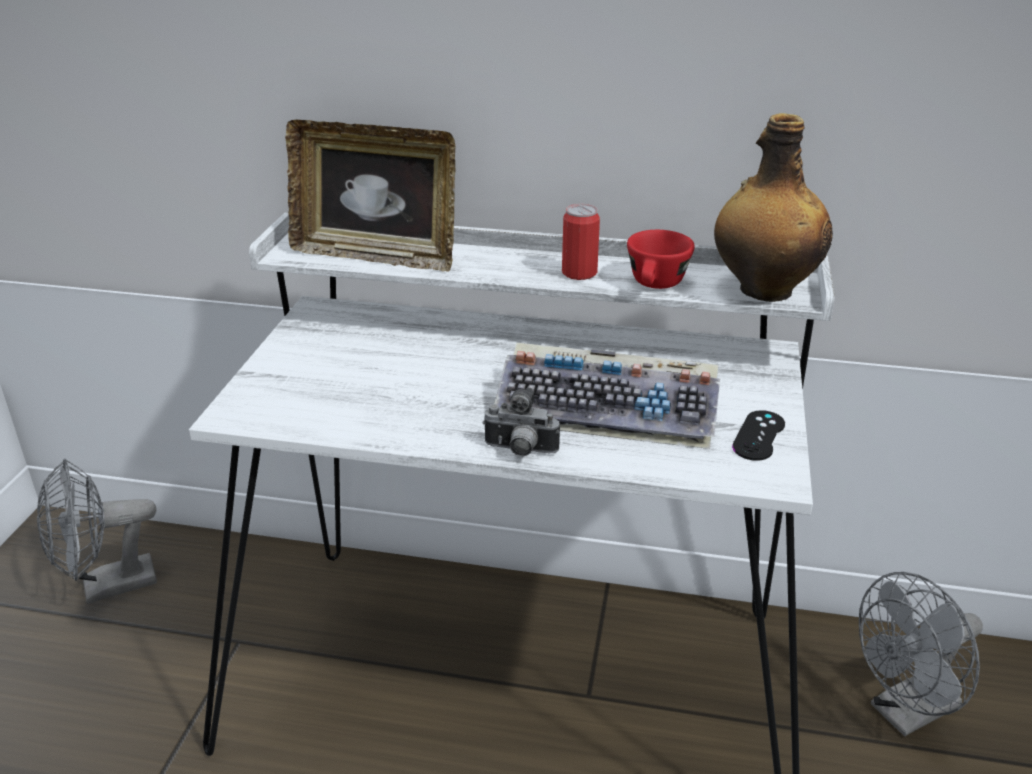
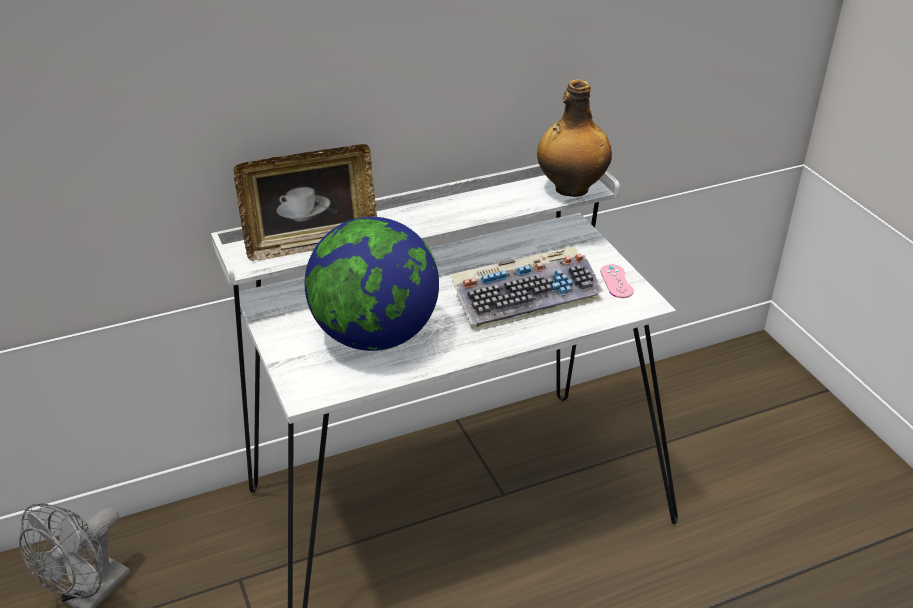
camera: 35 degrees left, 5 degrees up
camera [482,387,560,457] -> none
can [562,204,600,280] -> none
red cup [627,230,695,289] -> none
black game controller [732,410,785,461] -> pink game controller [600,264,634,298]
grey fan [859,572,983,737] -> none
none -> globe [305,217,439,351]

